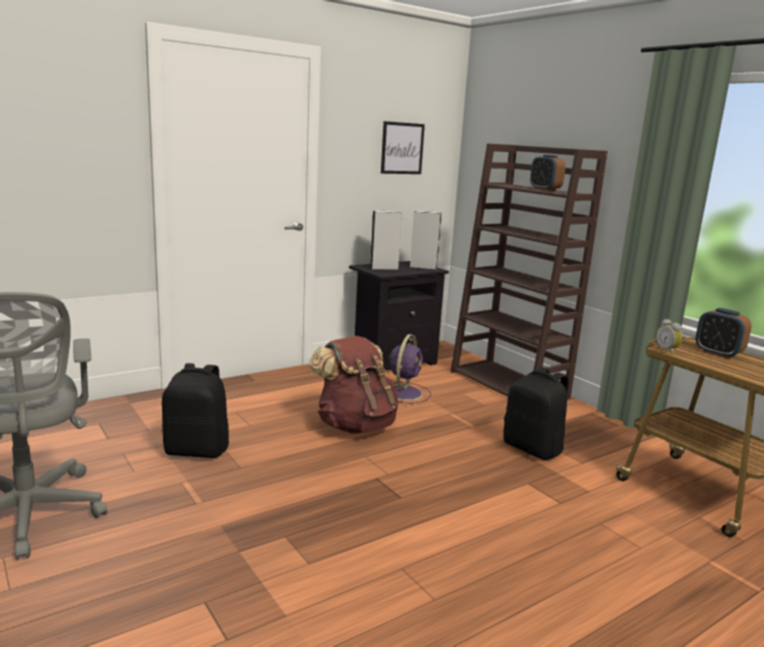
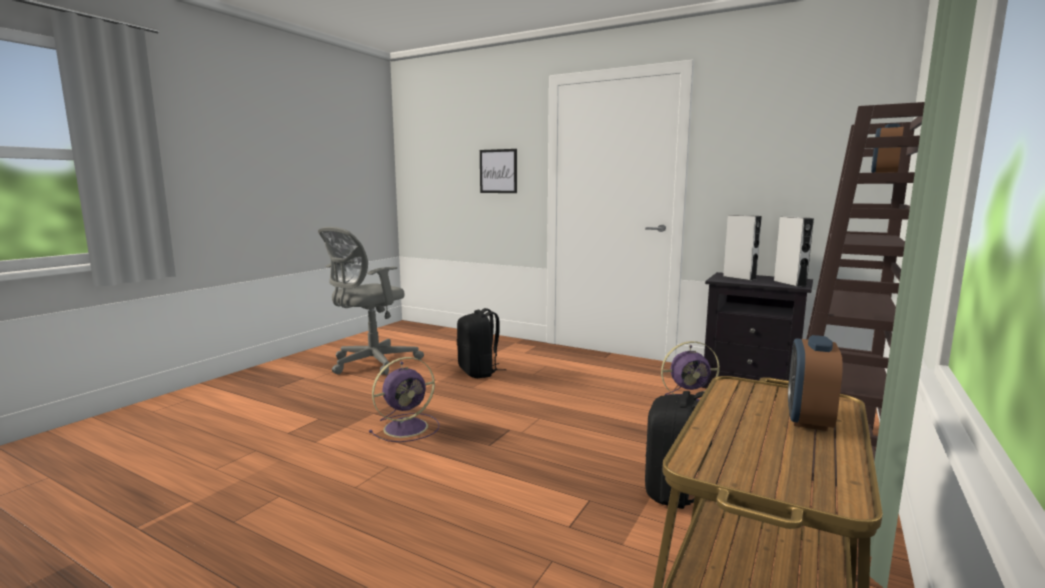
camera: 65 degrees right, 5 degrees down
brown backpack [309,336,398,434] -> none
picture [381,121,425,174] -> picture moved to [480,149,517,193]
alarm clock [656,319,682,354] -> none
none -> purple fan [369,357,439,442]

